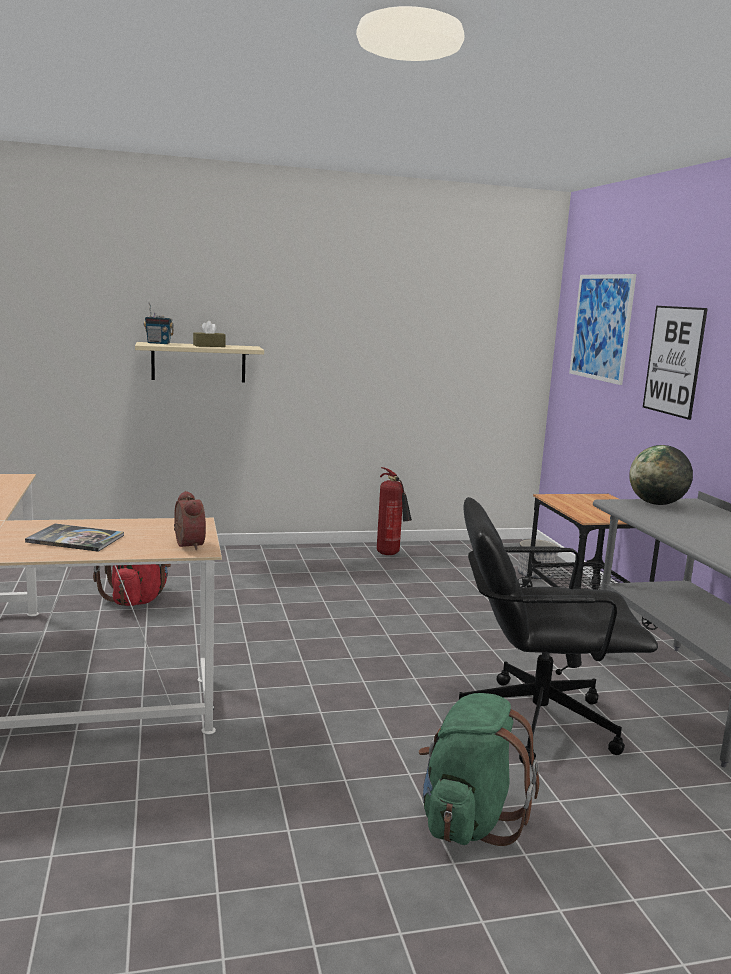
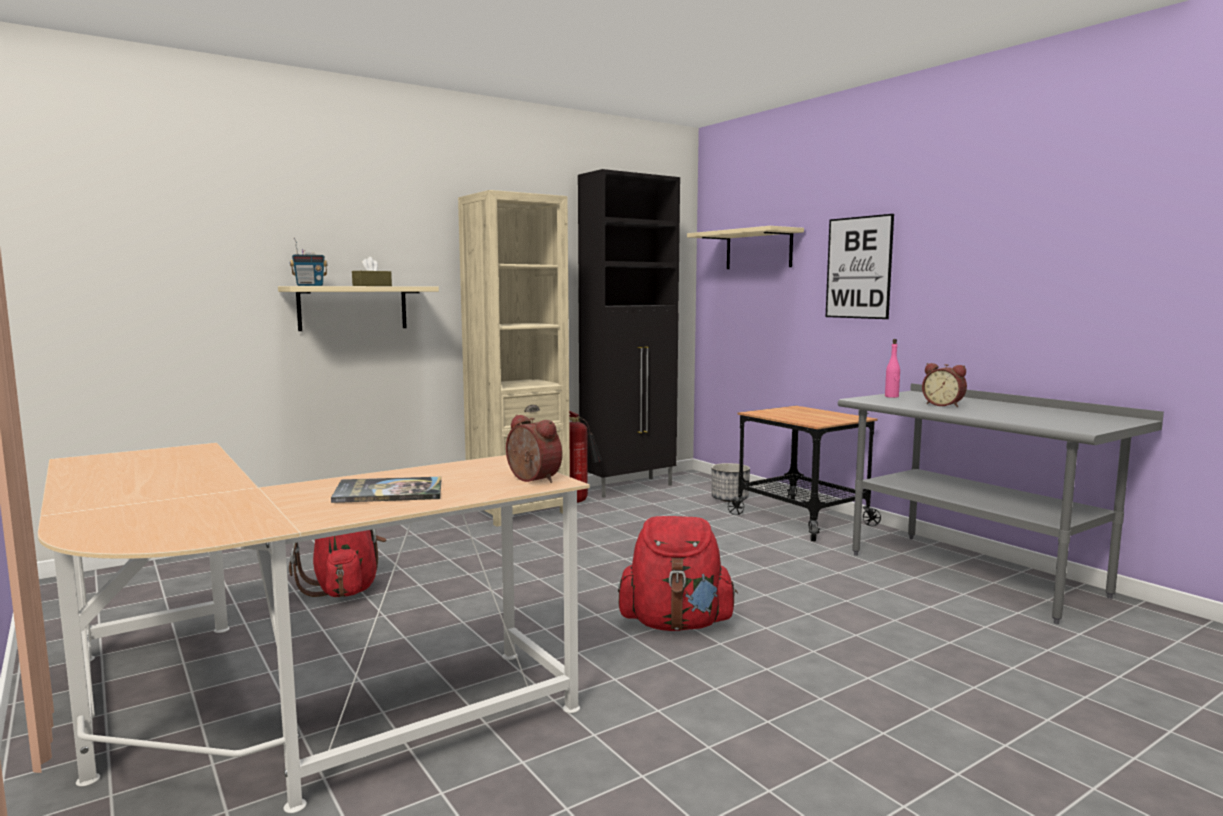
camera: 20 degrees left, 5 degrees down
green backpack [419,693,539,846] -> none
black office chair [459,497,658,765] -> none
picture [569,274,636,385] -> beige shelf [687,226,804,269]
globe [629,445,693,505] -> pink bottle [885,339,900,398]
none -> beige bookcase [458,190,570,527]
none -> black cabinet [578,169,680,498]
none -> red backpack [618,516,738,631]
none -> alarm clock [922,363,967,407]

